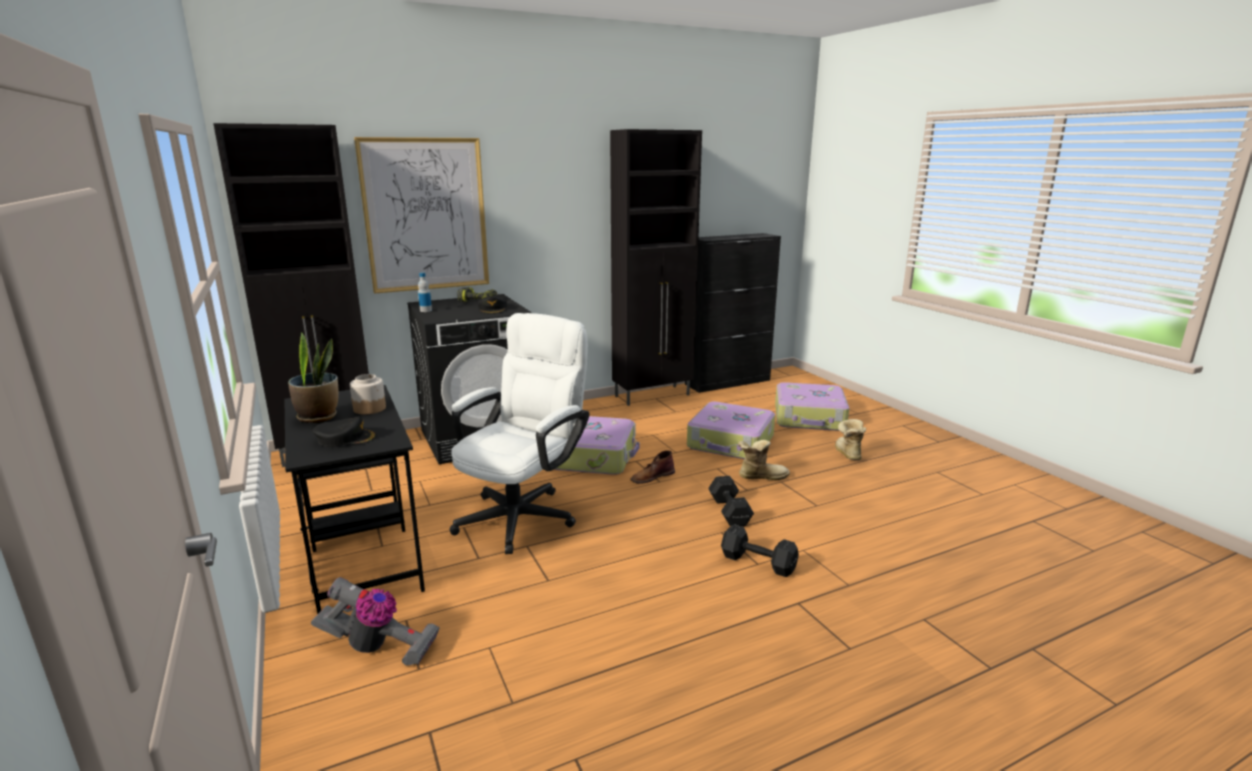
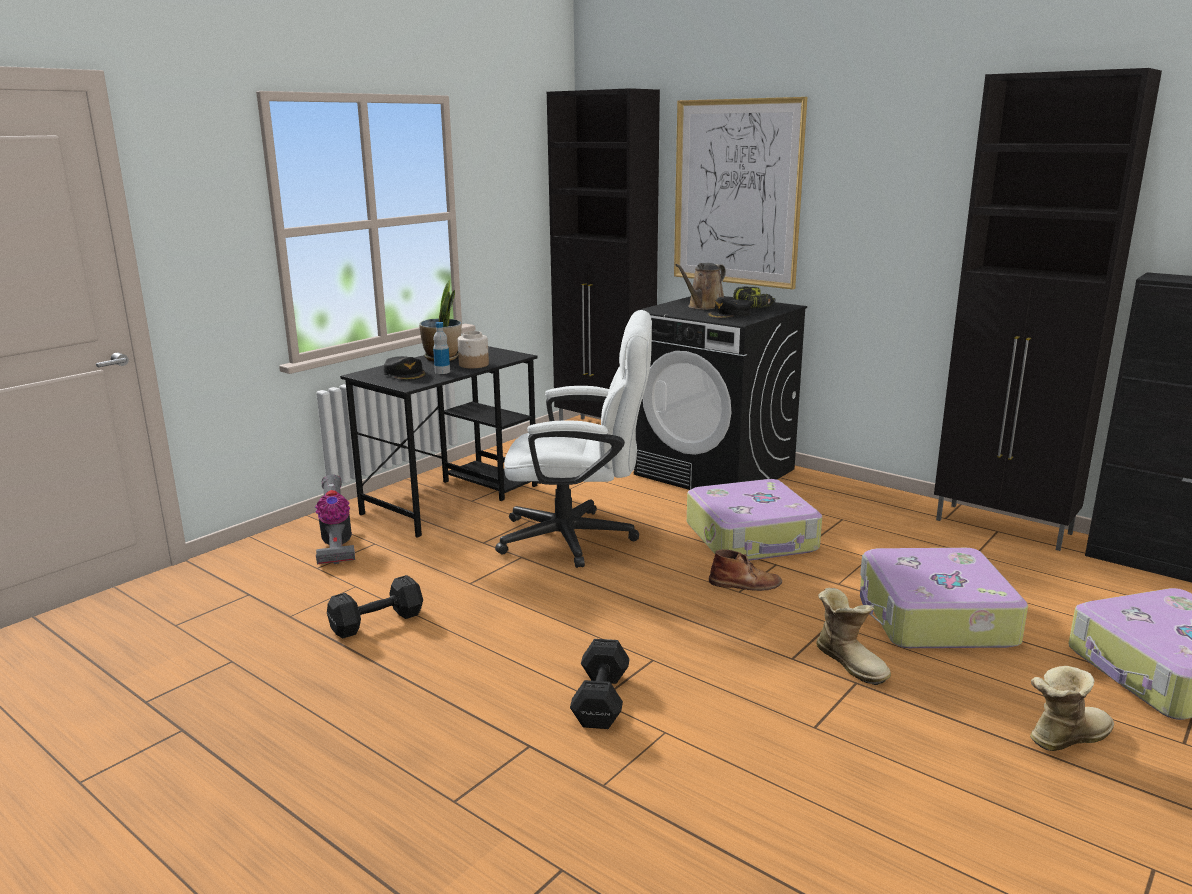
camera: 65 degrees right, 0 degrees up
bottle [418,273,432,312] -> bottle moved to [433,322,450,374]
brown boot [631,450,675,484] -> brown boot turned 150 degrees clockwise [709,549,782,591]
black dumbbell [708,476,754,526] -> black dumbbell moved to [327,575,423,638]
none -> brown watering can [675,263,726,310]

